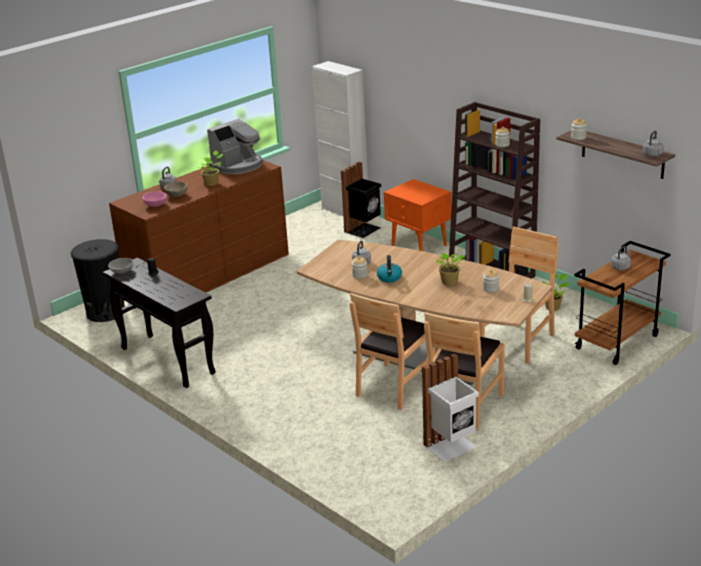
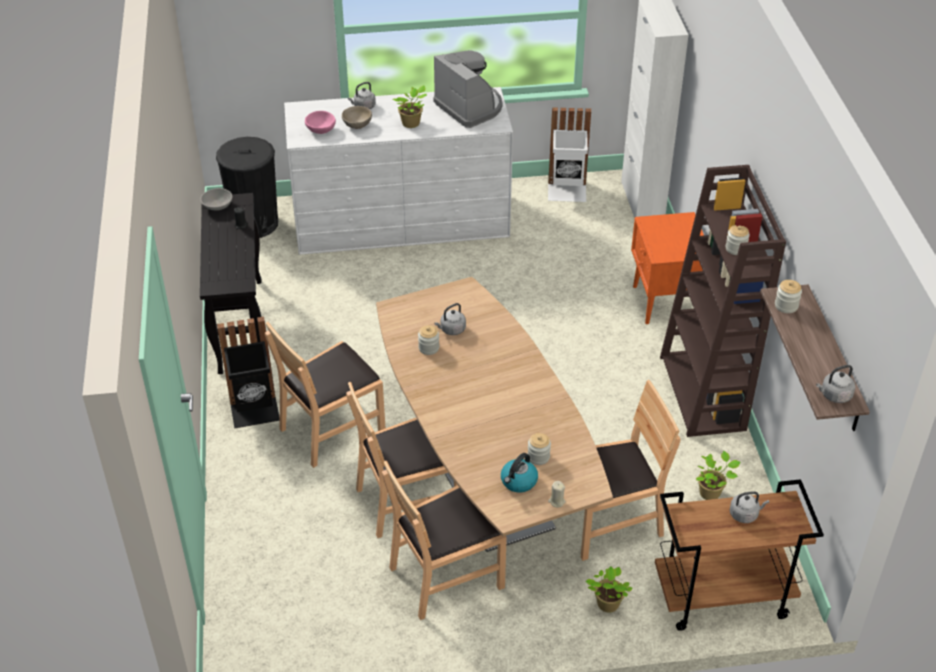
camera: 35 degrees right, 15 degrees up
brown dresser [109,160,289,292] -> white dresser [284,87,513,255]
coffee machine [207,119,263,174] -> coffee machine turned 120 degrees counterclockwise [434,50,503,128]
black trash can [341,162,381,238] -> black trash can moved to [217,317,280,429]
kettle [377,255,402,282] -> kettle moved to [501,453,538,493]
white trash can [422,353,479,462] -> white trash can moved to [548,107,591,202]
potted plant [436,253,465,285] -> potted plant moved to [585,566,633,613]
none -> brown chair [265,322,386,468]

